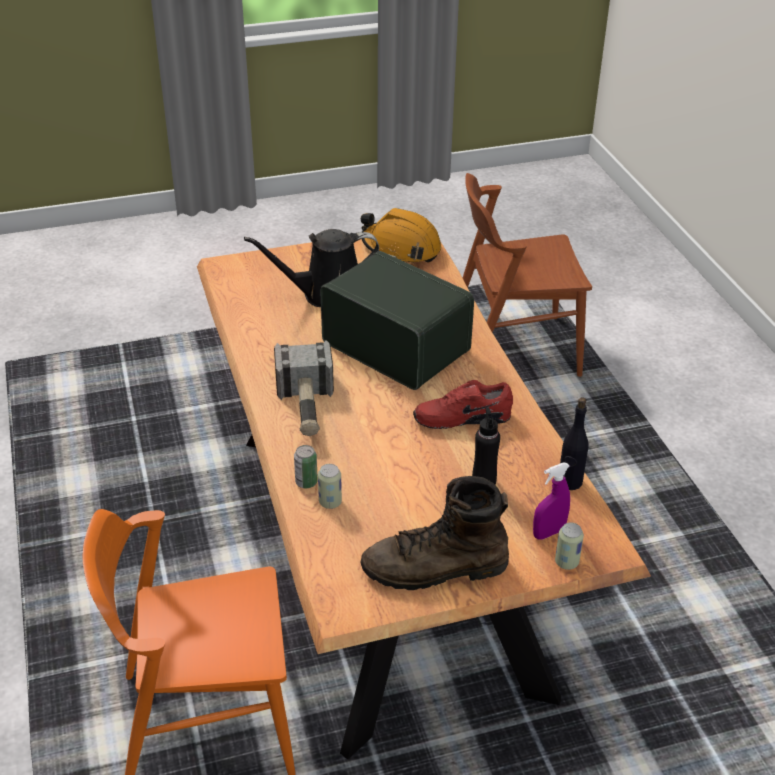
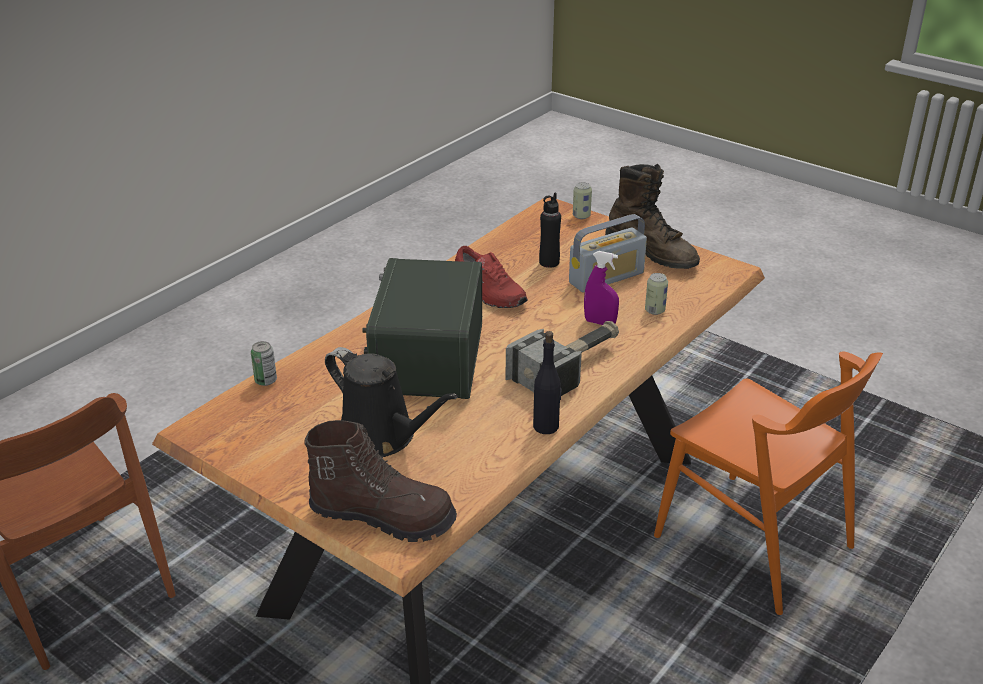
camera: 125 degrees left, 5 degrees down
can [294,445,318,488] -> can moved to [251,341,277,386]
orange hard hat [361,208,441,263] -> none
purple spray bottle [533,462,570,540] -> purple spray bottle moved to [584,251,619,325]
black bottle [560,397,589,490] -> black bottle moved to [533,331,562,434]
none -> brown boot [304,420,457,542]
none -> radio [569,214,647,292]

